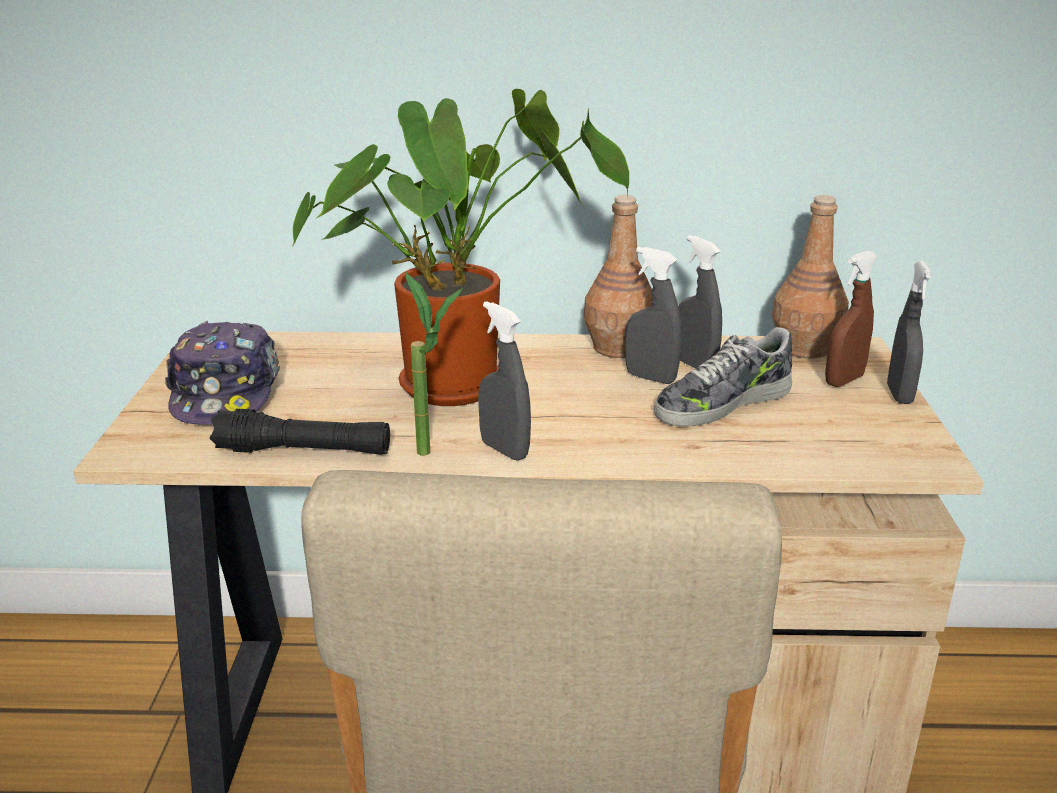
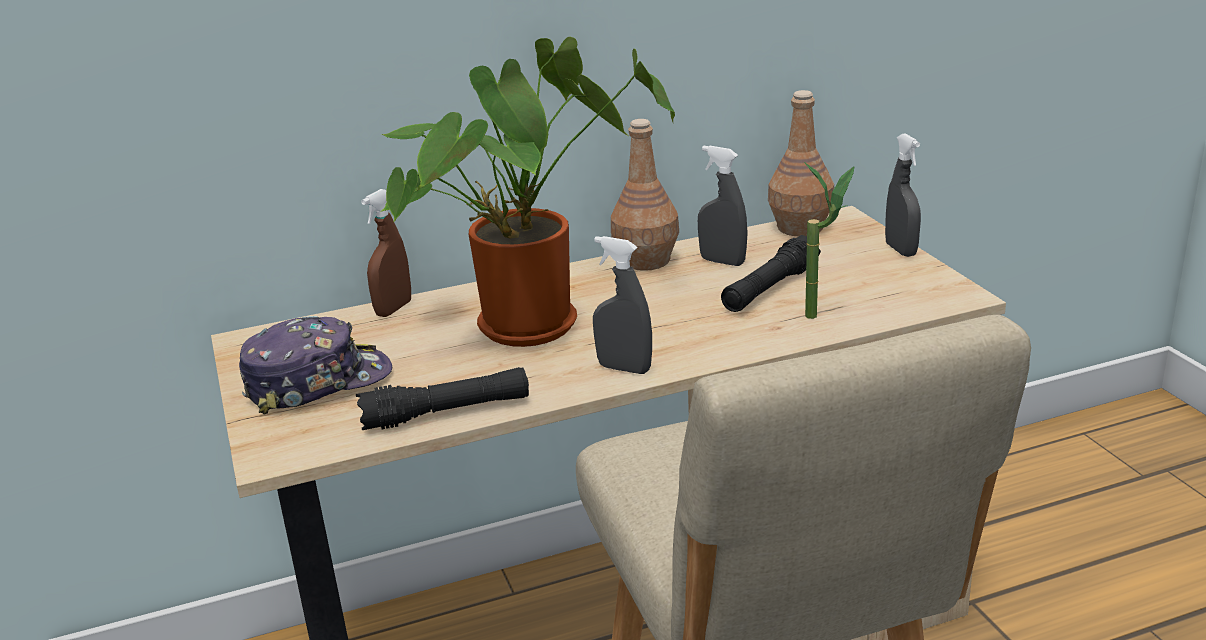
camera: 20 degrees left, 0 degrees up
cap [165,321,280,425] -> cap turned 90 degrees counterclockwise [239,316,392,414]
potted plant [405,272,463,456] -> potted plant moved to [804,162,855,319]
grey spray bottle [625,247,682,384] -> none
shoe [654,327,792,427] -> black flashlight [721,235,821,312]
brown spray bottle [825,250,877,387] -> brown spray bottle moved to [361,189,411,317]

